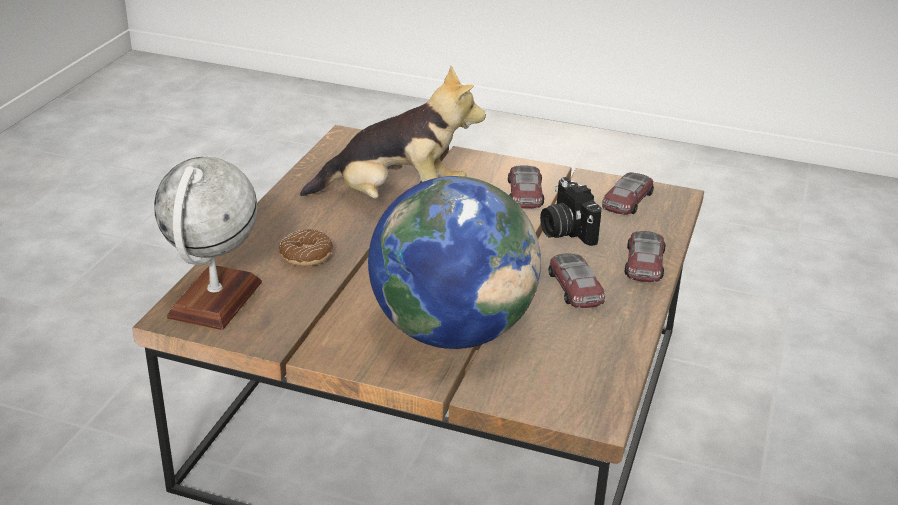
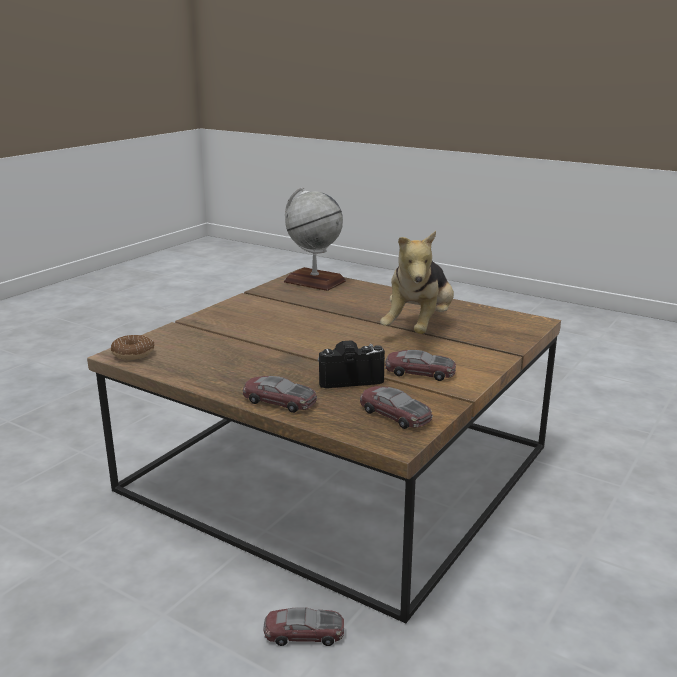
camera: 105 degrees right, 10 degrees down
donut [279,229,333,266] -> donut moved to [111,335,155,360]
globe [368,176,541,349] -> none
toy car [548,253,605,309] -> toy car moved to [264,607,344,646]

